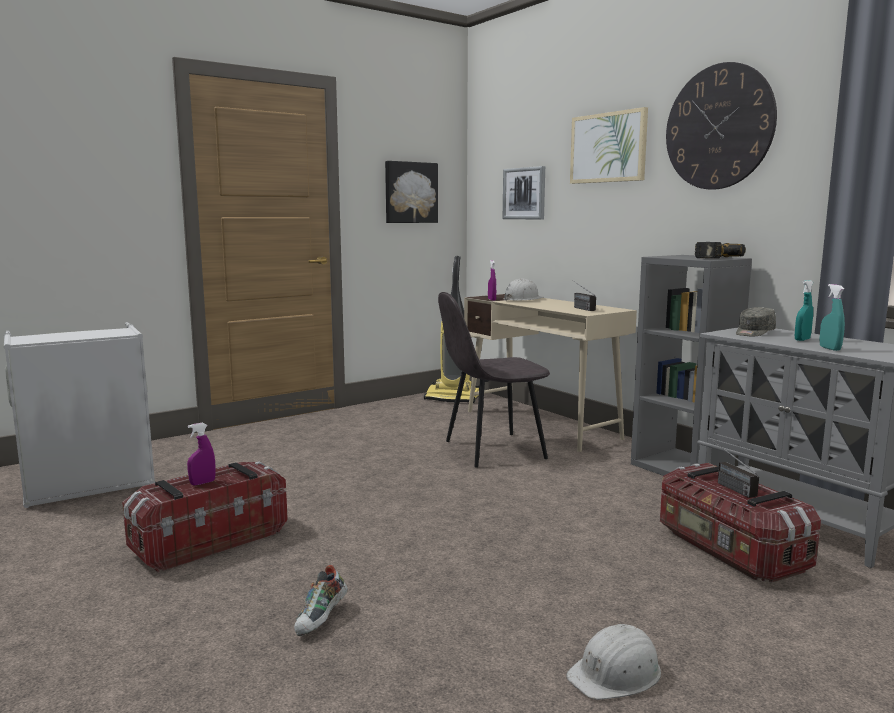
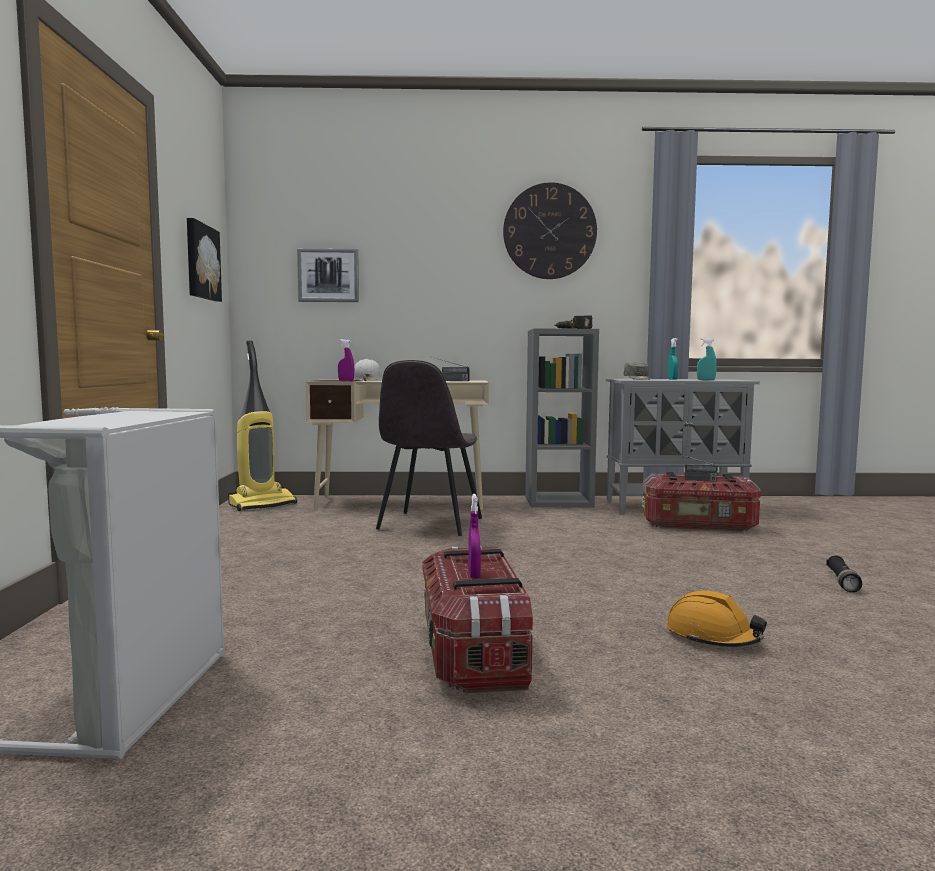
camera: 55 degrees left, 5 degrees down
shoe [294,565,348,636] -> orange hard hat [666,591,767,647]
white hard hat [566,624,661,700] -> black flashlight [826,555,862,592]
picture [570,107,648,184] -> none

